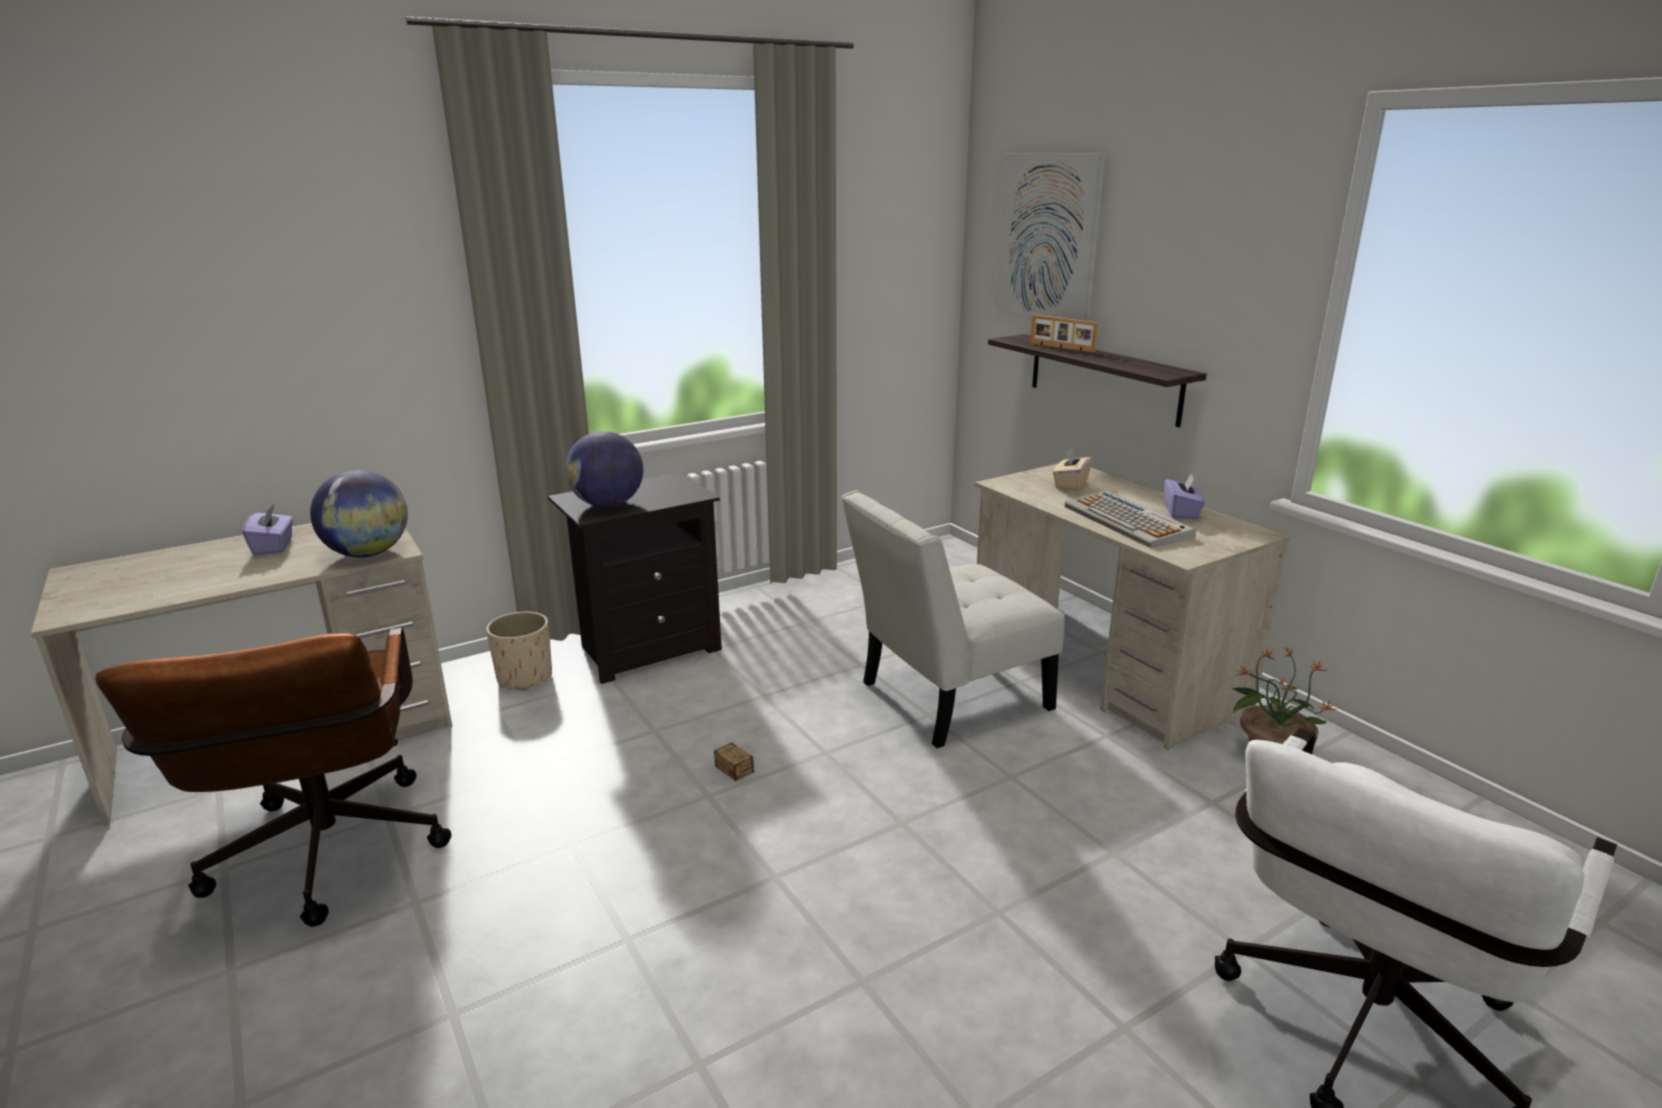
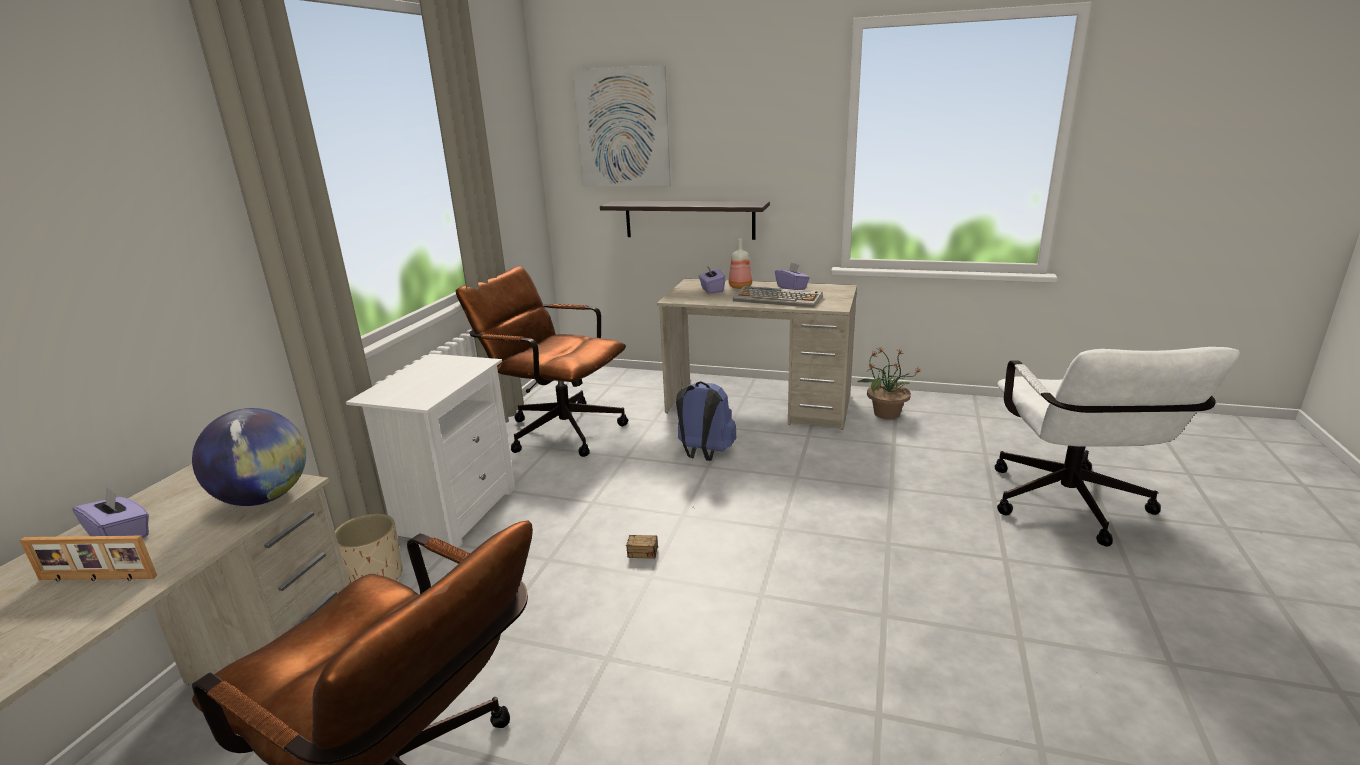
camera: 40 degrees left, 0 degrees up
black nightstand [548,472,722,684] -> white nightstand [346,354,516,548]
globe [565,431,643,507] -> none
white chair [841,490,1065,748] -> blue backpack [676,381,736,461]
picture frame [1030,315,1098,353] -> picture frame moved to [20,536,157,582]
beige tissue box [1053,447,1092,491] -> purple tissue box [699,266,726,294]
none -> brown office chair [456,266,629,457]
none -> bottle [729,239,752,289]

